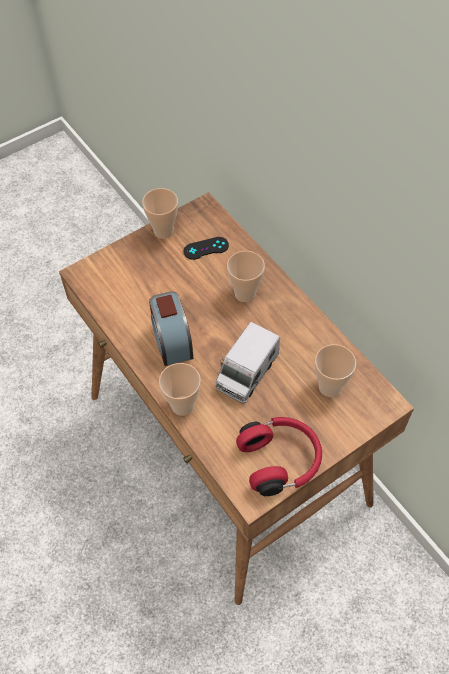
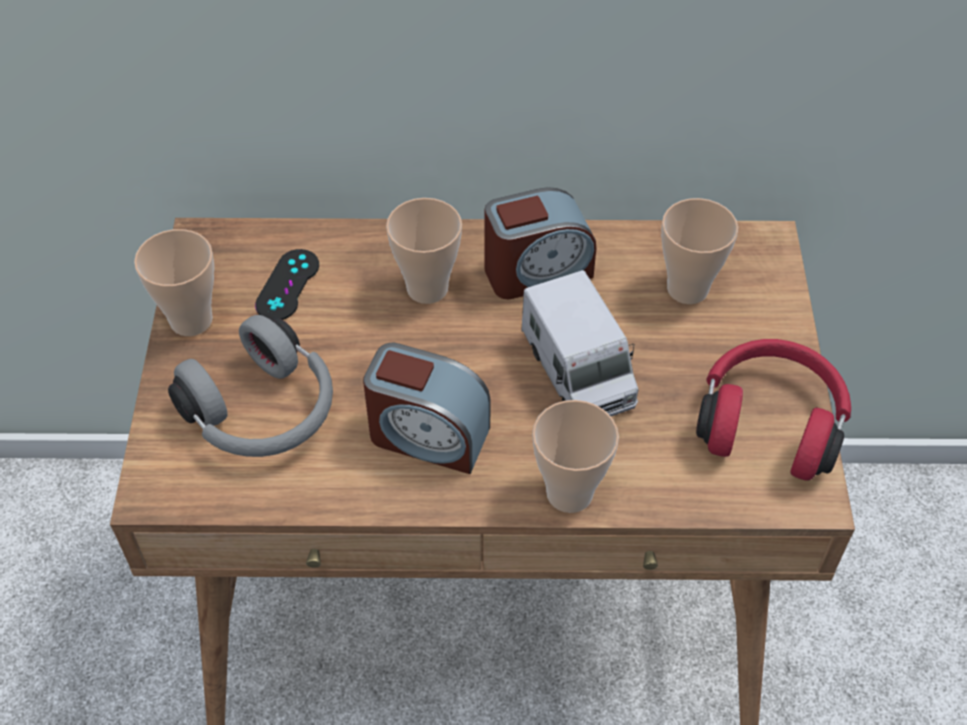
camera: 55 degrees left, 5 degrees down
none -> grey headphones [168,315,333,457]
none -> alarm clock [484,187,596,299]

